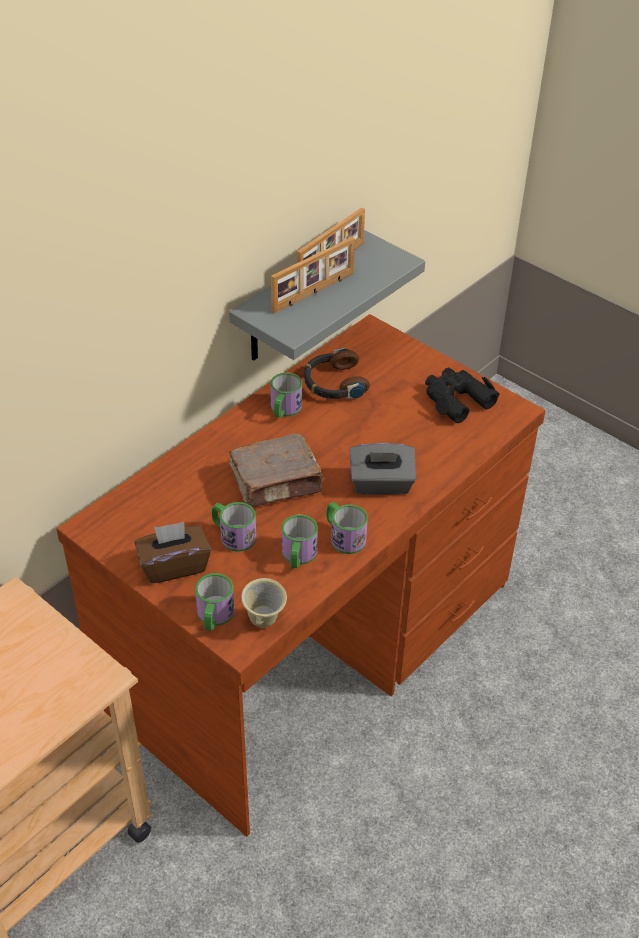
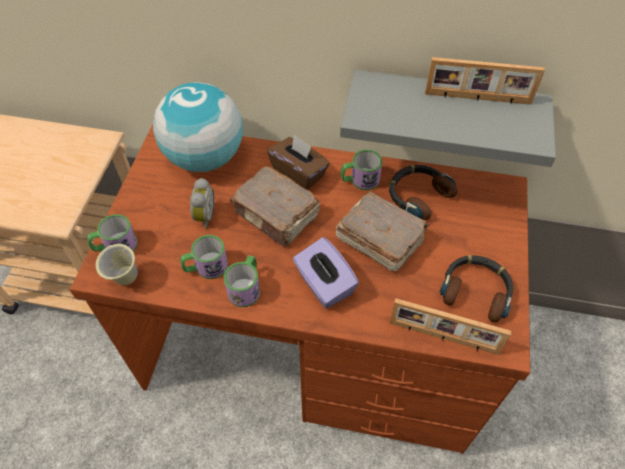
camera: 60 degrees right, 10 degrees up
brown tissue box [135,522,211,584] -> brown tissue box moved to [267,134,330,190]
mug [211,502,256,552] -> alarm clock [190,178,214,229]
picture frame [271,237,355,313] -> picture frame moved to [389,298,511,355]
grey tissue box [350,443,416,495] -> purple tissue box [293,237,359,308]
black binoculars [425,367,500,424] -> headphones [440,255,513,322]
none -> globe [153,82,243,172]
none -> brown book [336,191,429,272]

